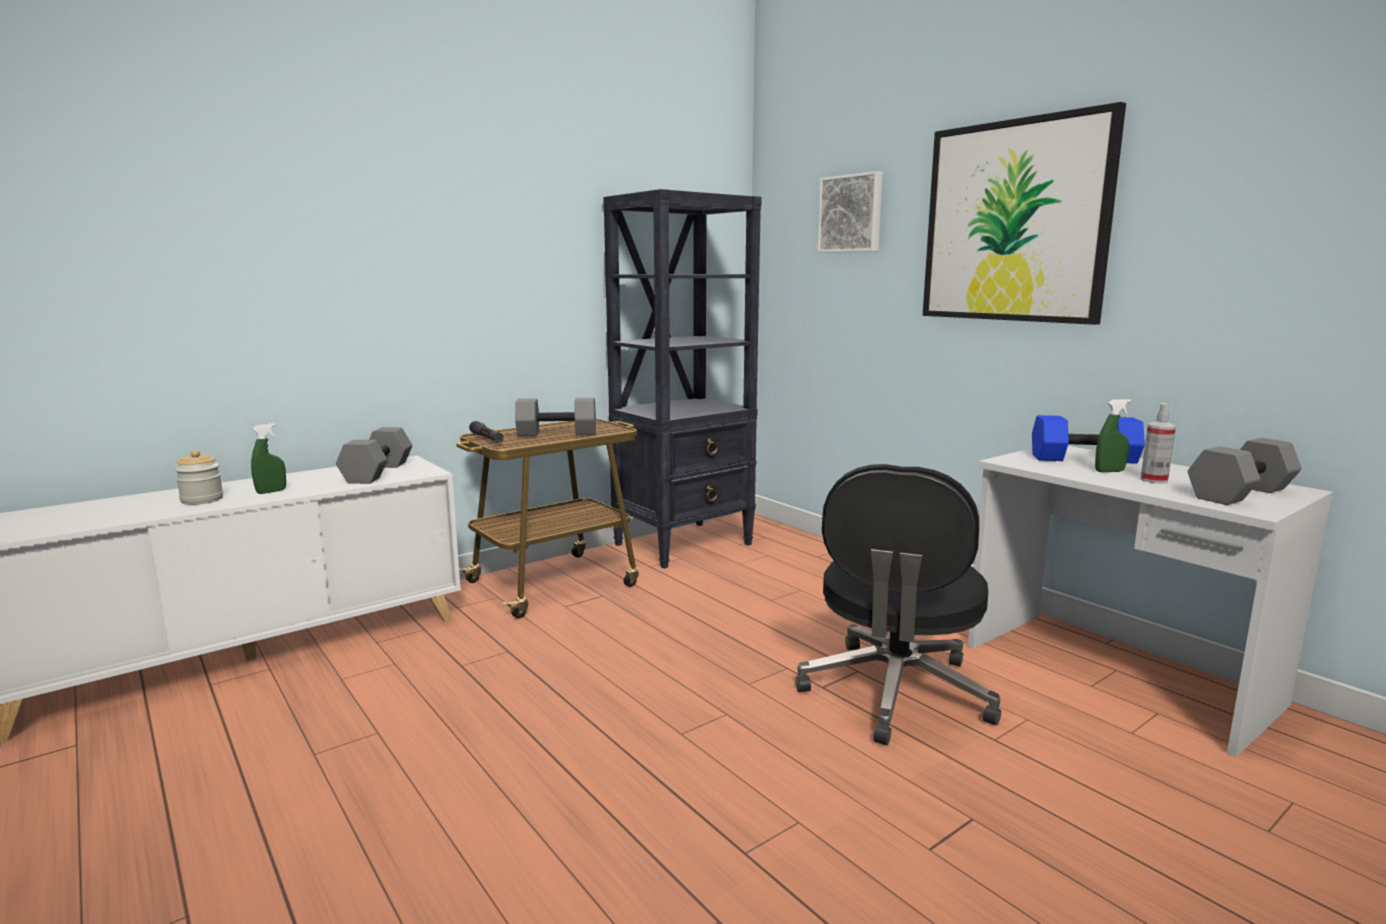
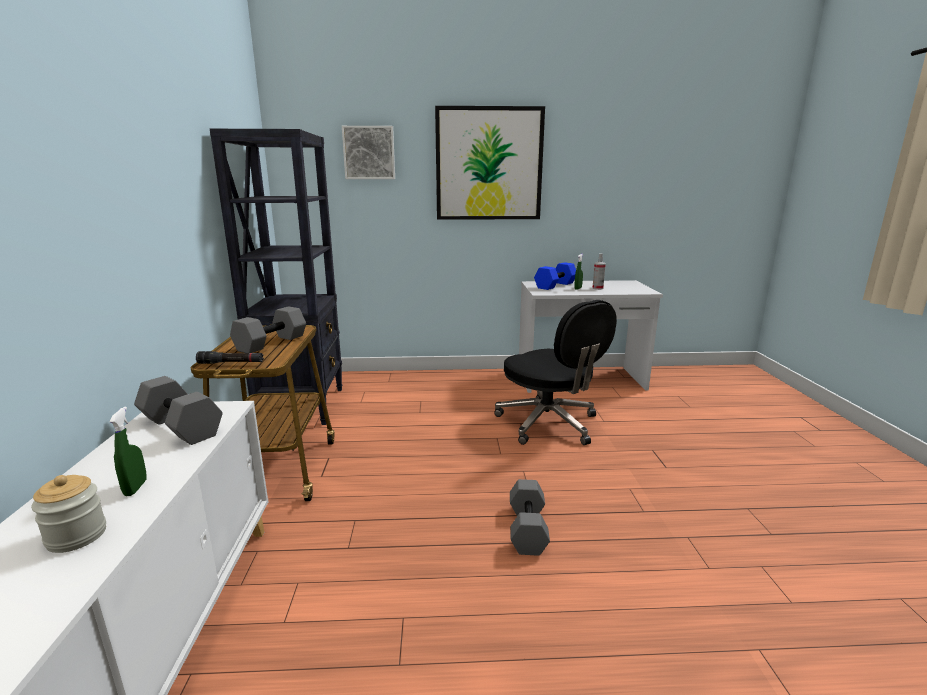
camera: 55 degrees left, 5 degrees up
grey dumbbell [1188,438,1302,505] -> grey dumbbell moved to [510,479,550,556]

